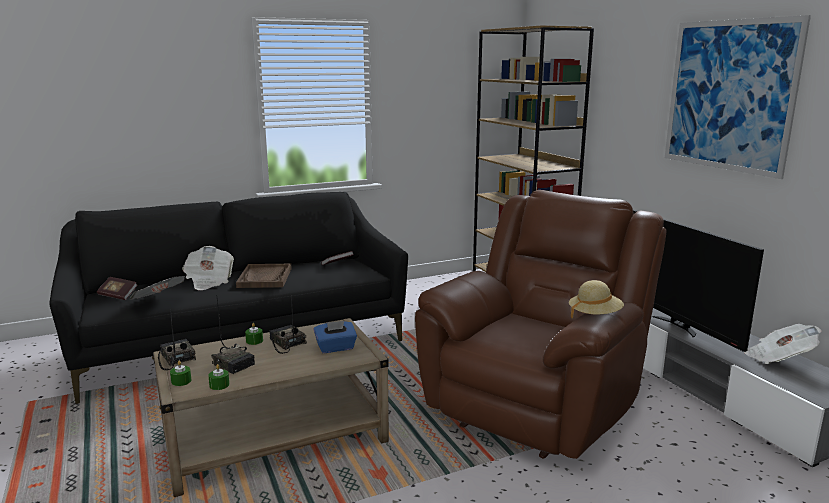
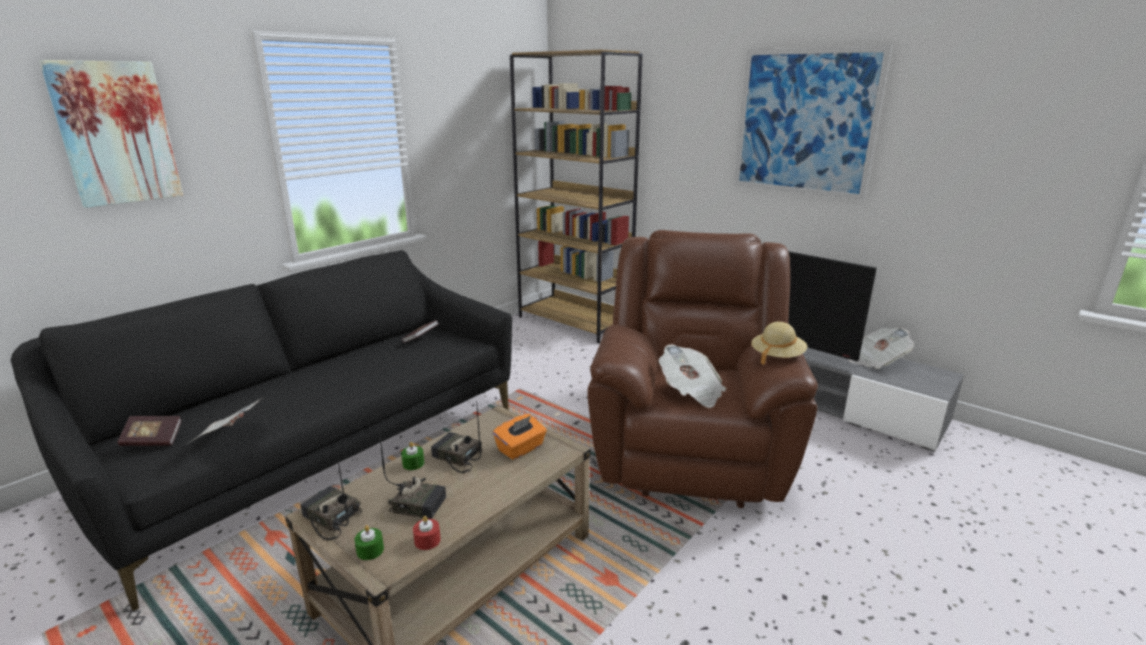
camera: 25 degrees left, 5 degrees up
newspaper [182,246,234,290] -> newspaper moved to [659,344,726,408]
green candle [208,364,229,390] -> red candle [413,516,441,550]
brown tray [236,264,292,288] -> none
blue tissue box [314,321,357,353] -> orange tissue box [493,414,547,460]
none -> picture [39,60,183,208]

